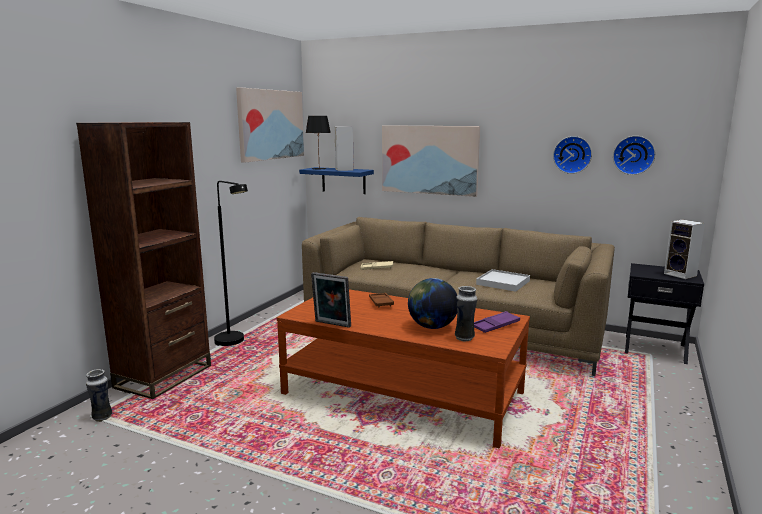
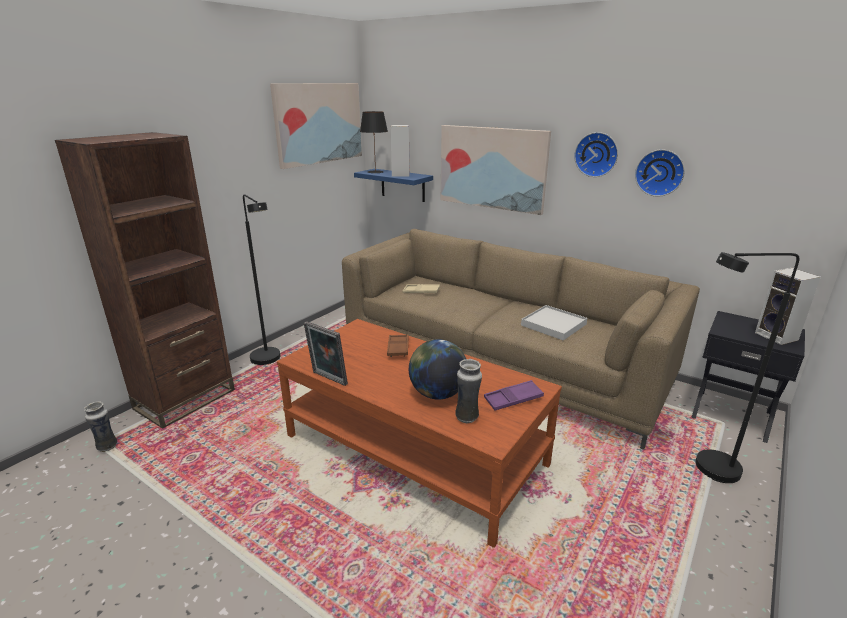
camera: 10 degrees right, 10 degrees up
wall clock [613,136,655,175] -> wall clock moved to [574,132,618,177]
none -> black floor lamp [695,252,800,483]

